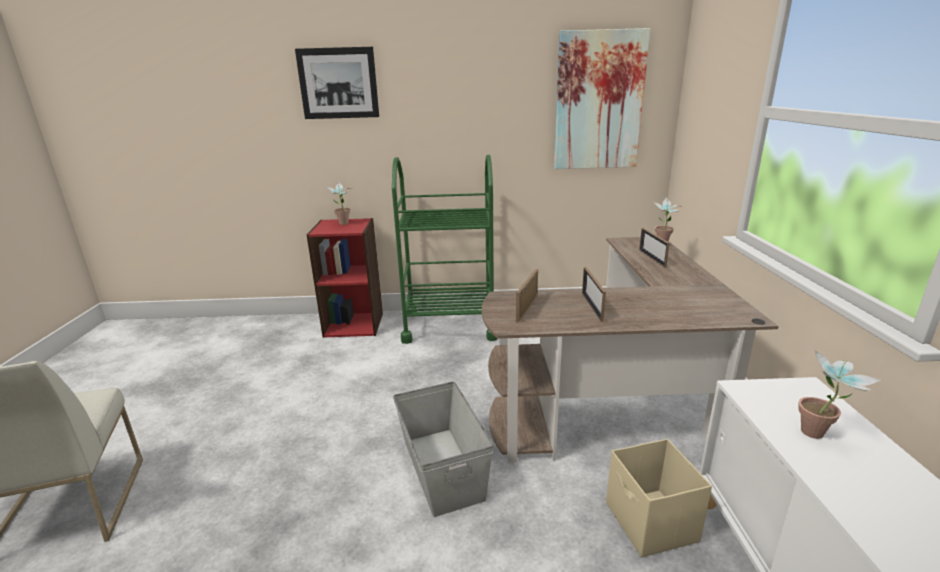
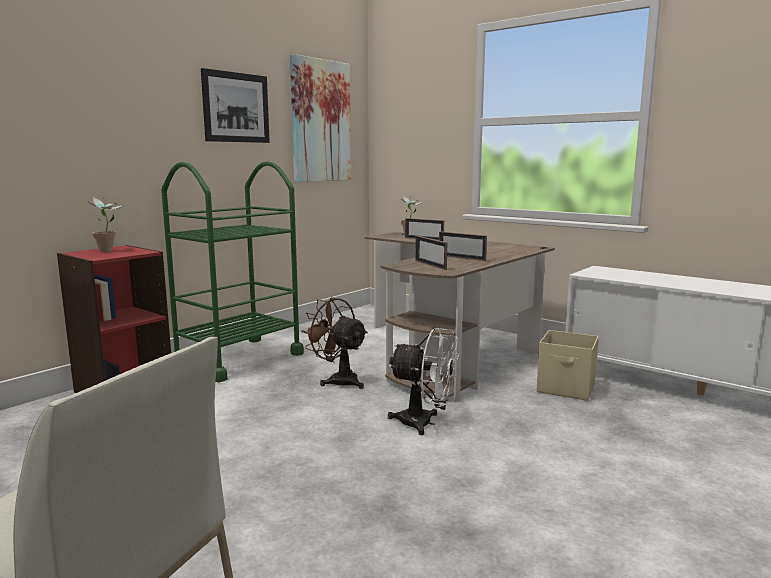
camera: 50 degrees left, 10 degrees down
picture [295,47,379,119] -> picture moved to [201,68,270,143]
grey storage box [393,382,494,517] -> white fan [388,328,459,435]
potted plant [799,350,881,439] -> none
none -> brown fan [301,297,368,389]

